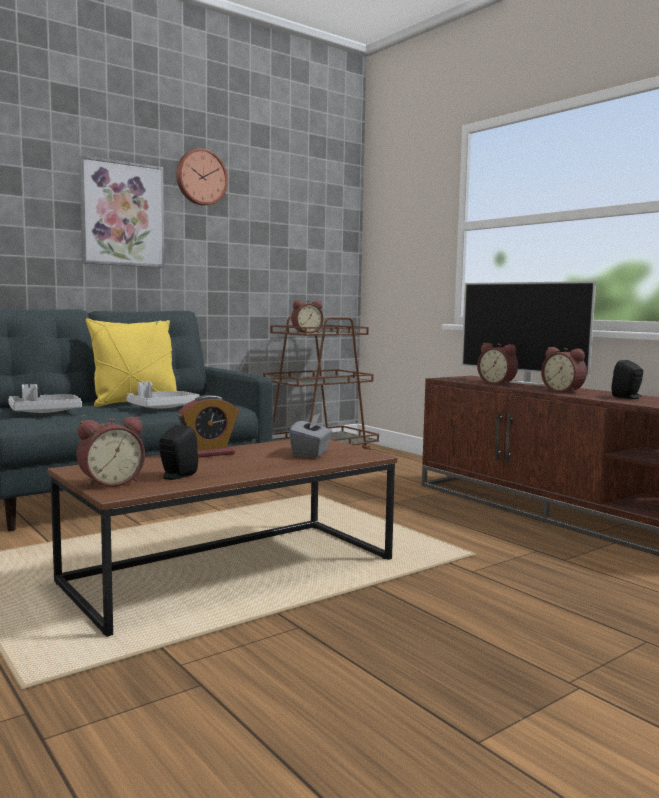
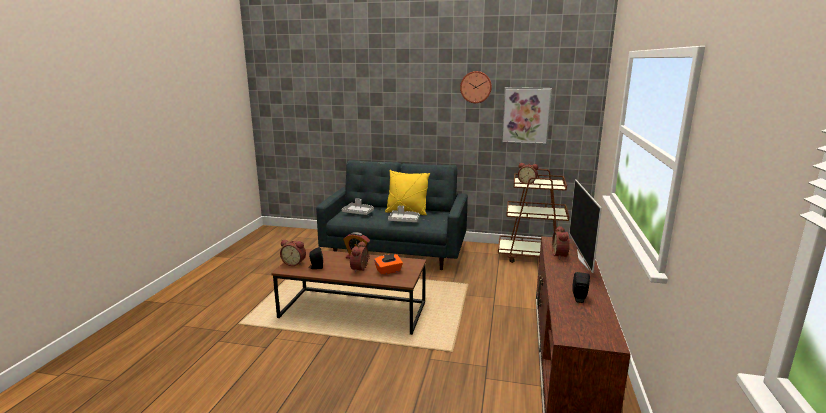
camera: 50 degrees right, 10 degrees up
picture [79,156,165,268] -> picture moved to [501,87,552,144]
grey tissue box [289,413,332,458] -> orange tissue box [374,254,403,275]
alarm clock [541,347,587,394] -> alarm clock moved to [350,241,370,273]

